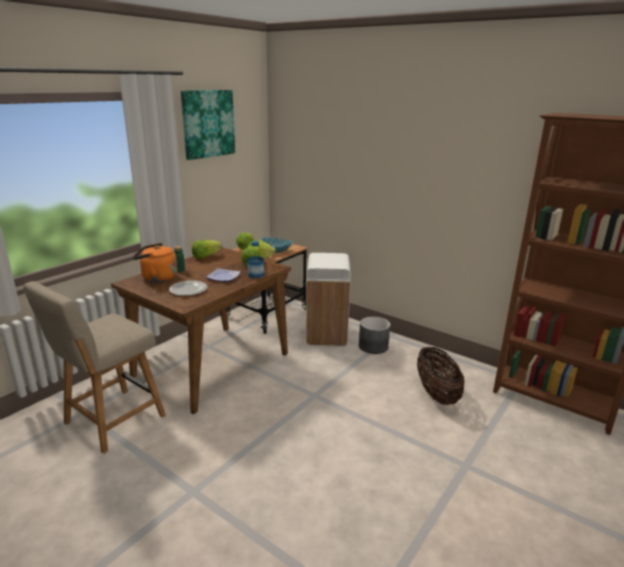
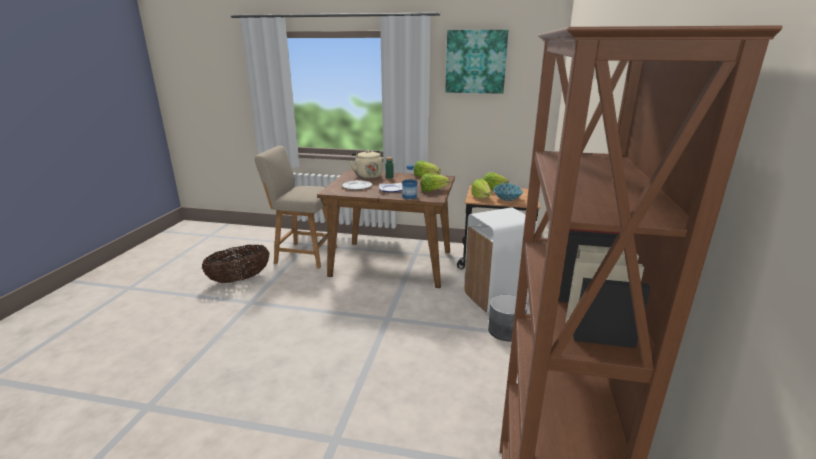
camera: 65 degrees right, 0 degrees up
orange kettle [133,243,178,282] -> beige kettle [350,150,383,179]
basket [417,347,464,405] -> basket moved to [202,245,270,283]

